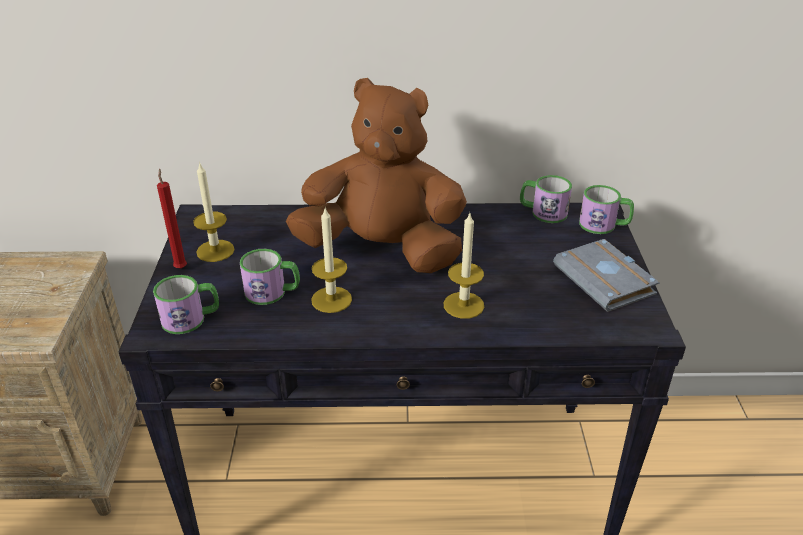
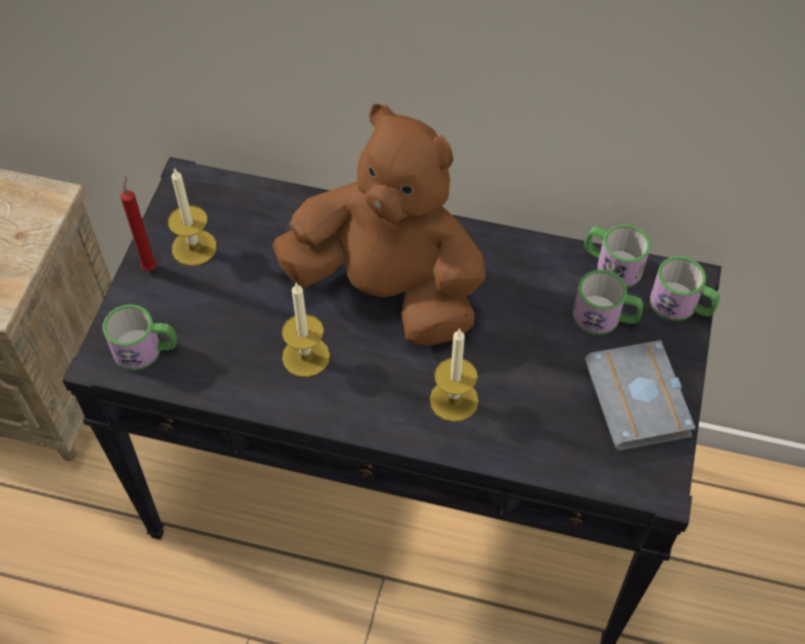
camera: 15 degrees right, 20 degrees up
mug [240,249,300,305] -> mug moved to [573,270,643,335]

